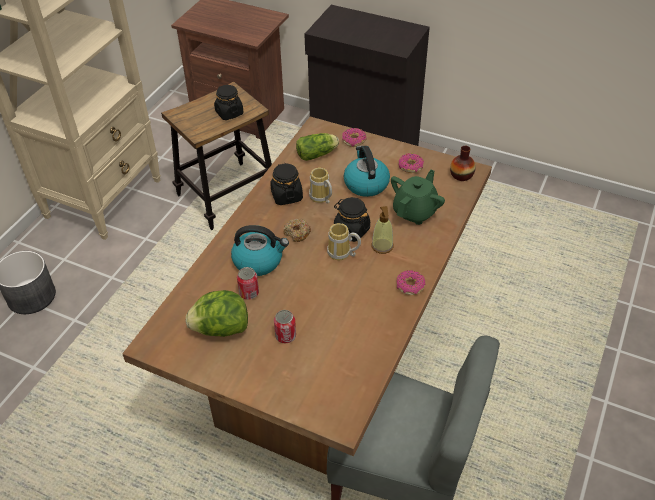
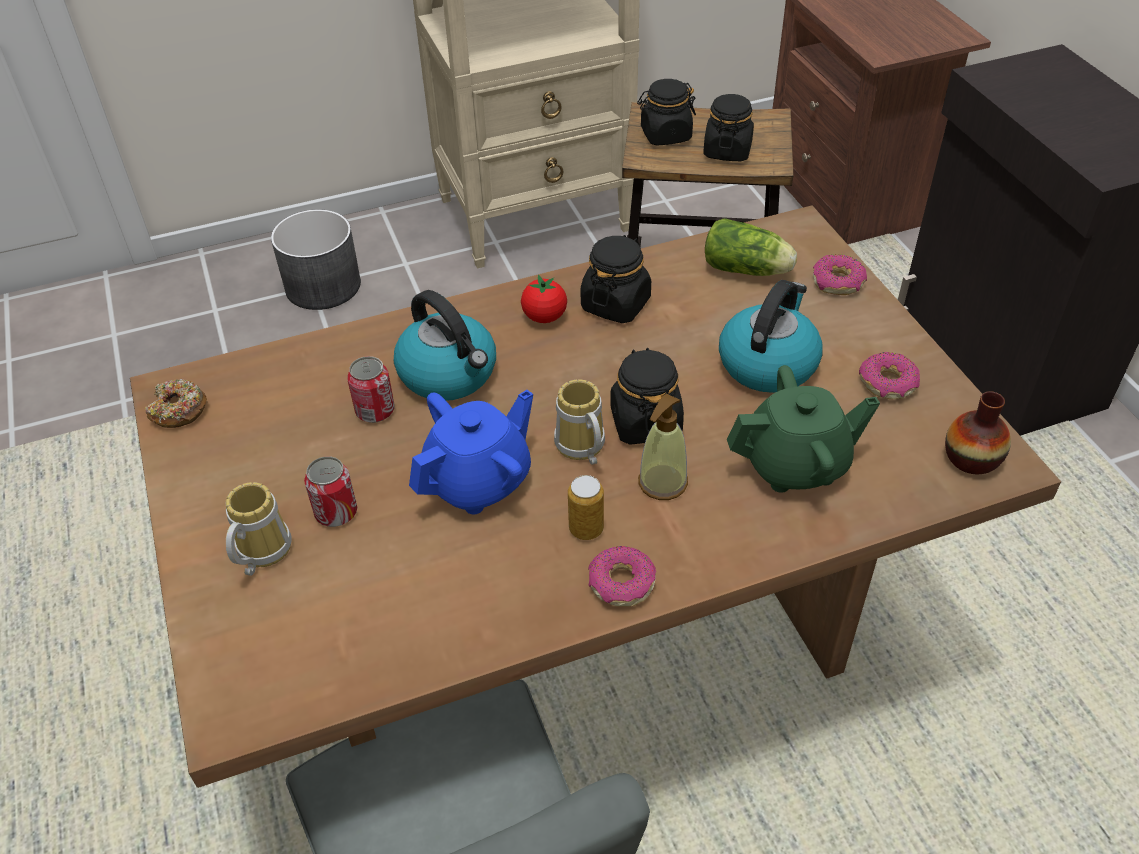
camera: 45 degrees right, 0 degrees up
lettuce [186,290,248,337] -> none
donut [283,218,311,242] -> donut moved to [145,379,207,428]
mug [309,168,332,204] -> mug moved to [226,482,292,576]
none -> blue teapot [409,390,533,514]
none -> tomato [521,275,567,323]
none -> can [568,475,604,540]
none -> black jar [637,79,696,145]

